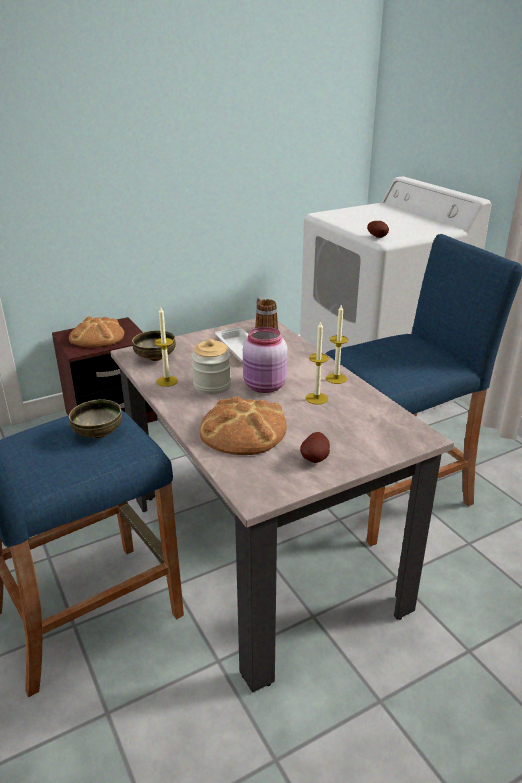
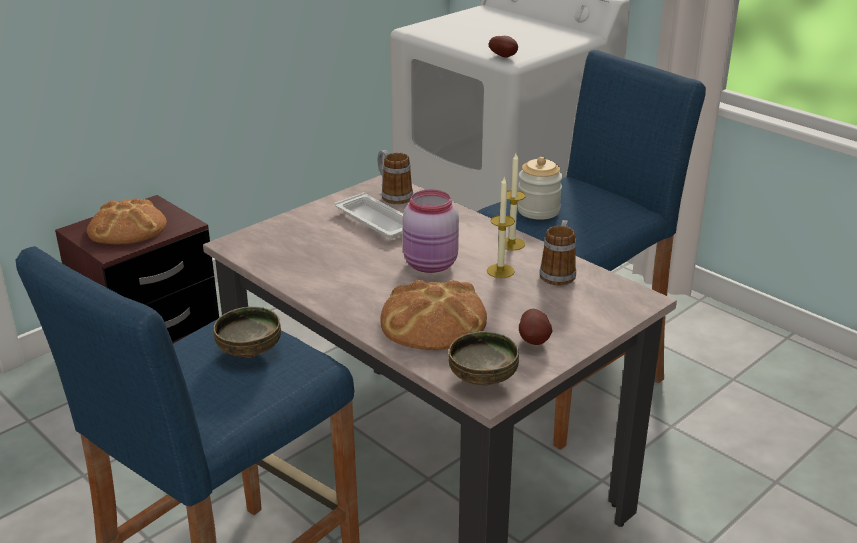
camera: 15 degrees left, 0 degrees up
bowl [132,330,176,361] -> bowl moved to [449,331,519,386]
candle [154,307,178,387] -> none
jar [192,339,231,394] -> jar moved to [517,157,563,220]
none -> mug [539,220,576,286]

